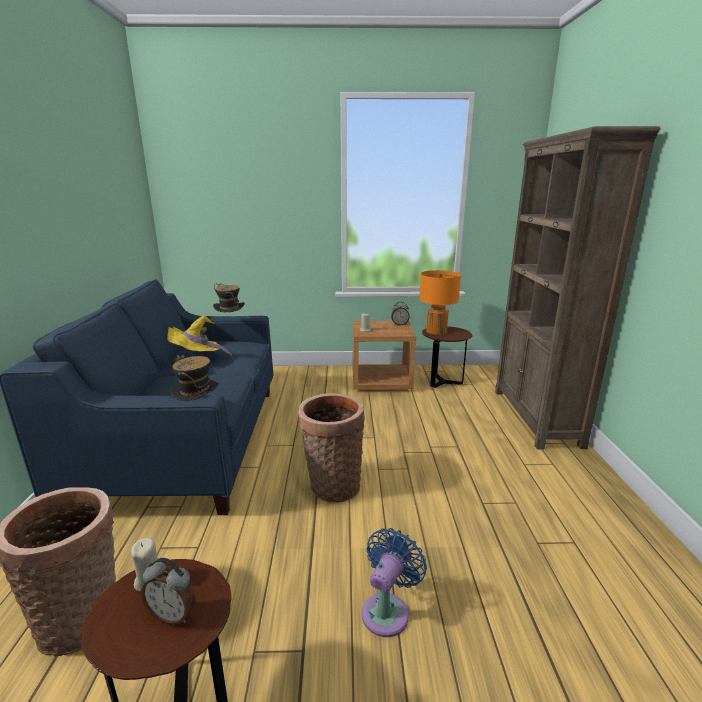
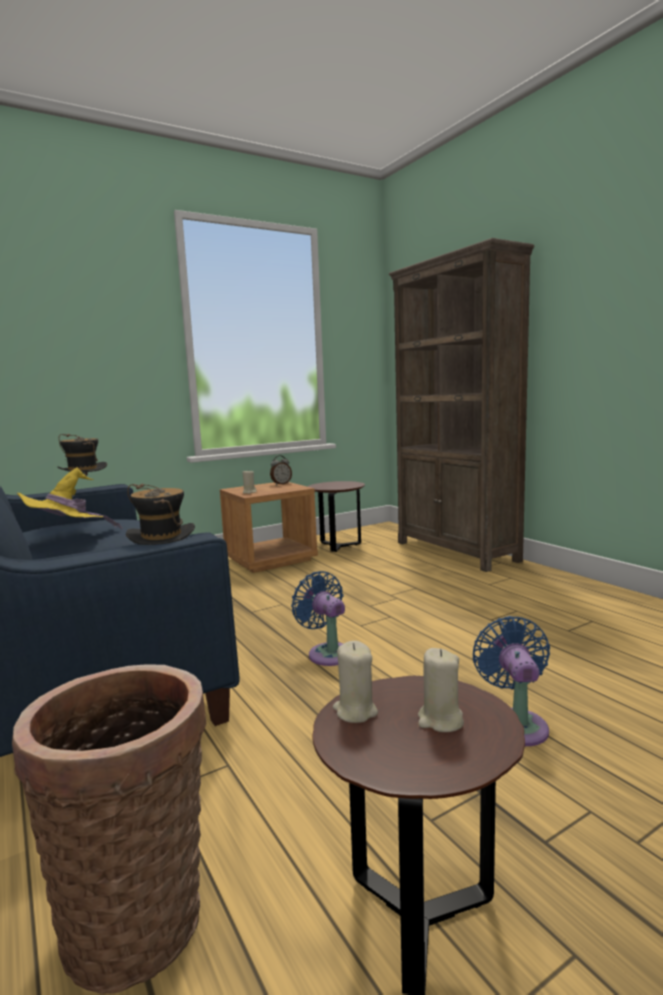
camera: 30 degrees left, 10 degrees down
alarm clock [141,558,196,625] -> beige candle [418,648,464,732]
basket [298,393,365,502] -> blue fan [291,571,345,666]
orange table lamp [419,270,461,335] -> none

